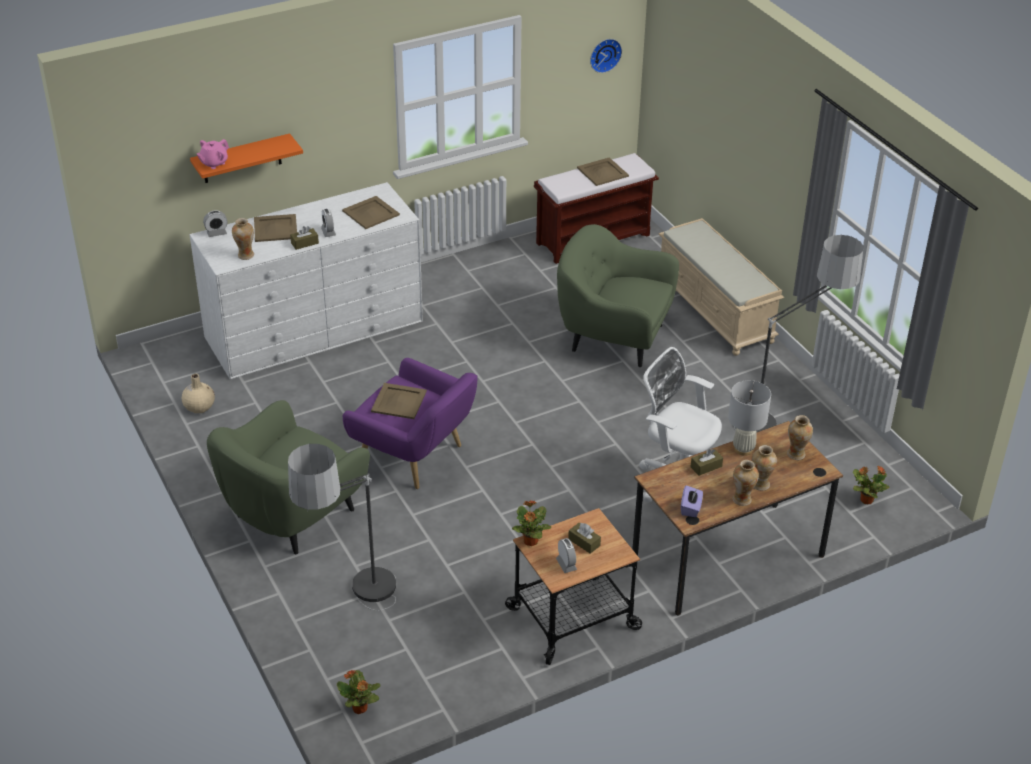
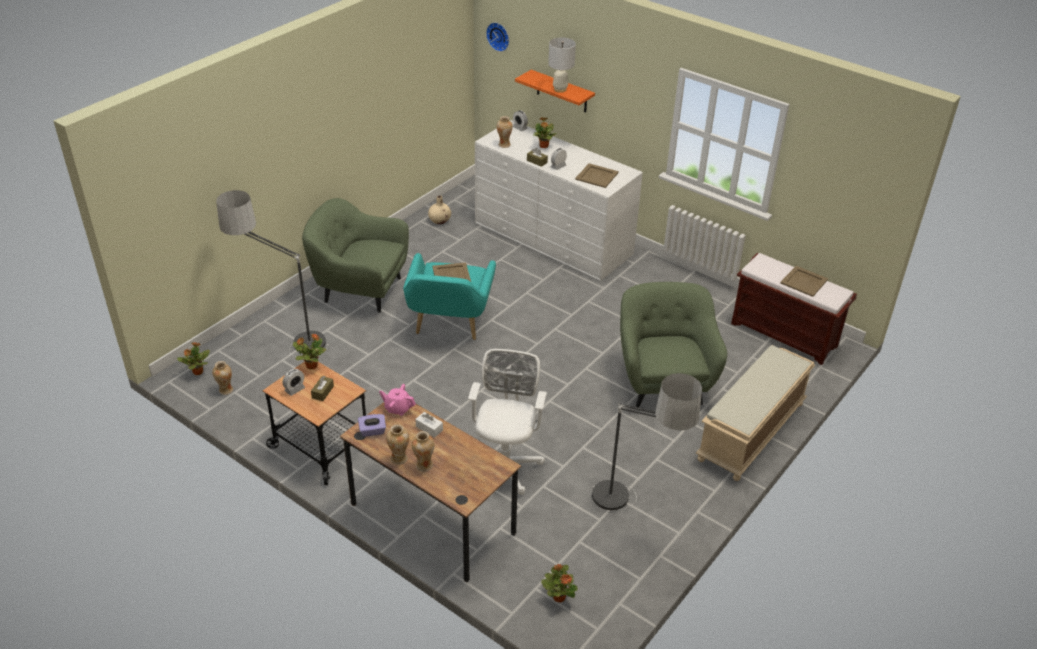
camera: 65 degrees right, 0 degrees up
pink teapot [197,139,229,169] -> pink teapot moved to [379,384,416,416]
beige tray [254,214,297,242] -> potted plant [534,117,557,148]
purple armchair [343,358,478,489] -> turquoise armchair [403,253,496,340]
wall clock [590,39,622,73] -> wall clock moved to [486,22,509,52]
brown tissue box [691,449,723,476] -> white tissue box [415,412,443,438]
white table lamp [728,380,771,456] -> white table lamp moved to [548,38,576,93]
vase [787,415,813,460] -> vase moved to [212,361,233,395]

